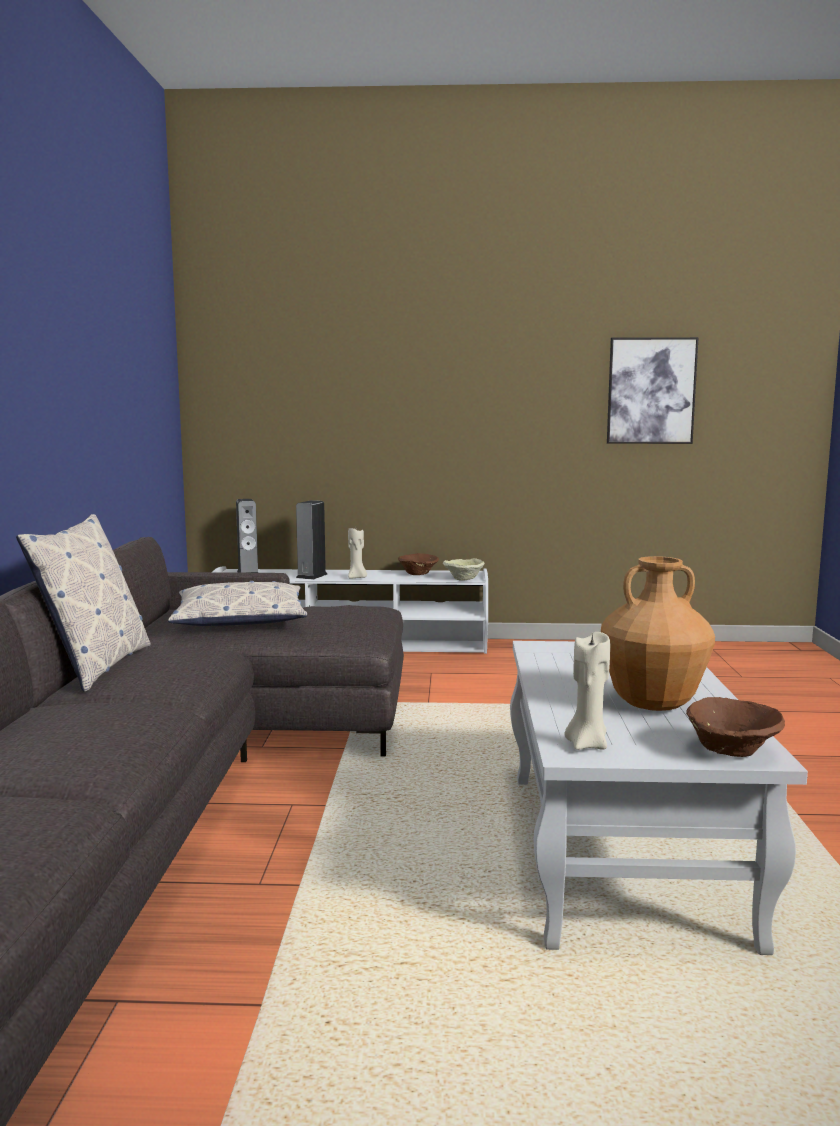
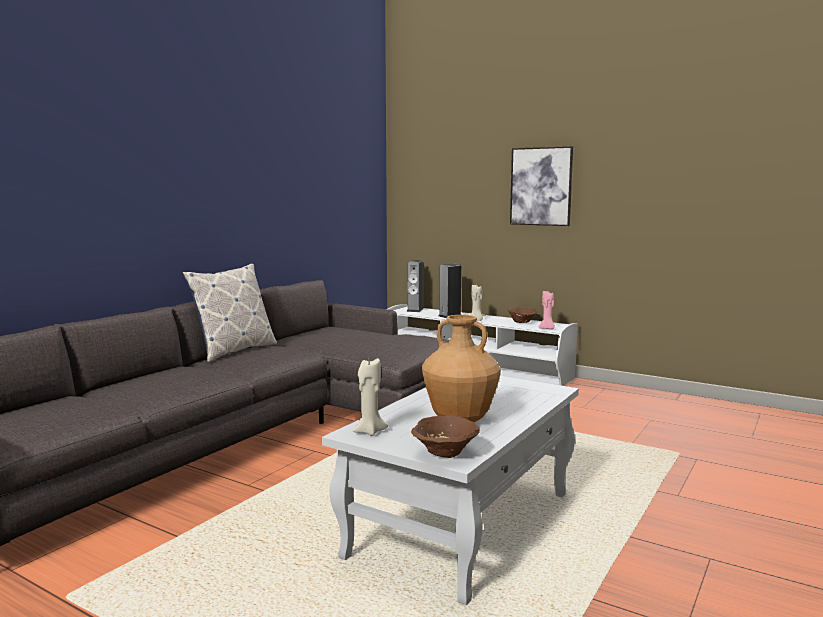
camera: 30 degrees right, 0 degrees up
pillow [168,581,307,626] -> none
beige bowl [443,558,485,581] -> pink candle [539,291,555,329]
picture [607,337,699,444] -> picture moved to [510,146,573,226]

